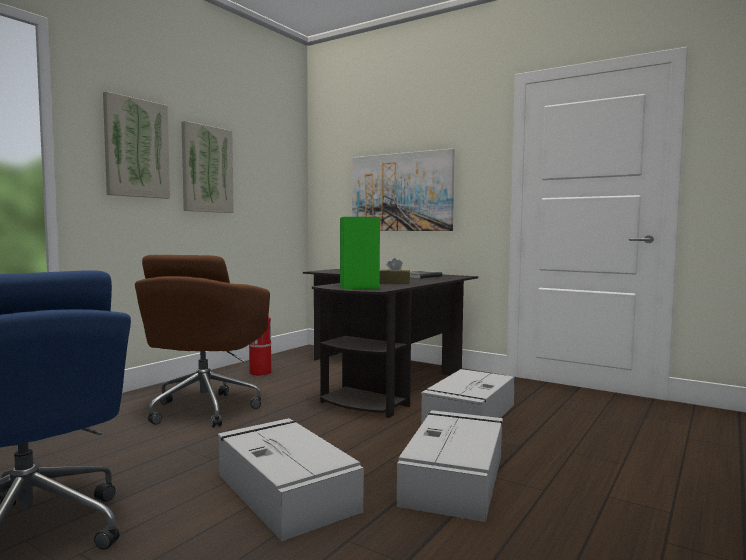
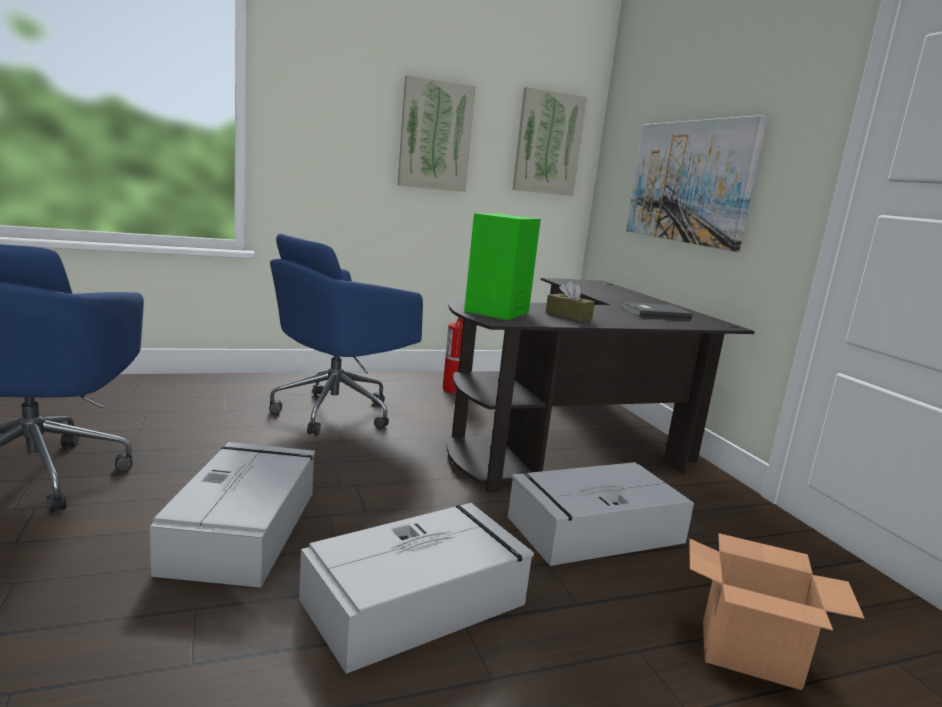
camera: 35 degrees right, 10 degrees up
picture [103,91,170,199] -> picture moved to [512,87,587,196]
brown office chair [135,255,270,427] -> blue office chair [269,234,423,435]
none -> cardboard box [689,533,865,690]

